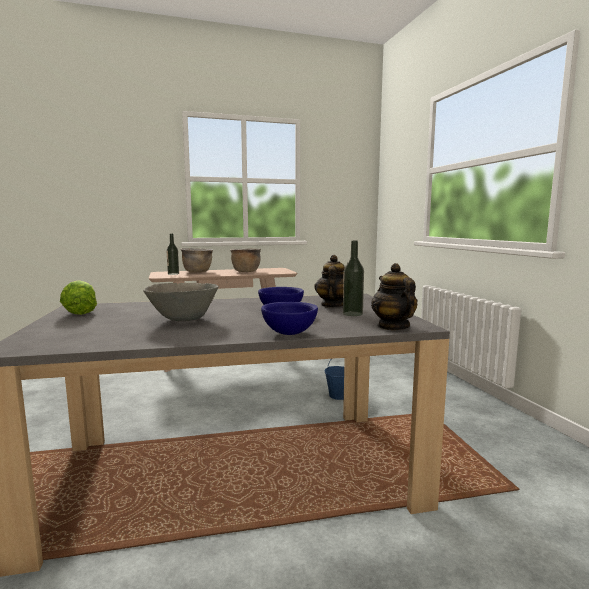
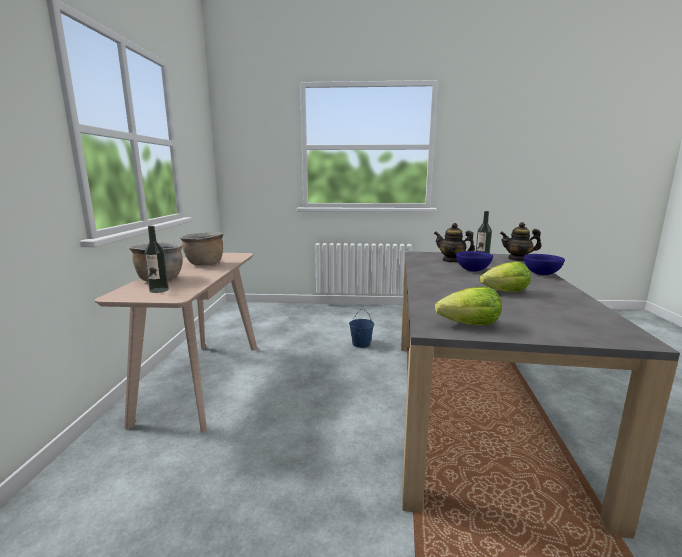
camera: 70 degrees left, 5 degrees up
grey bowl [143,283,219,321] -> lettuce [480,262,531,292]

